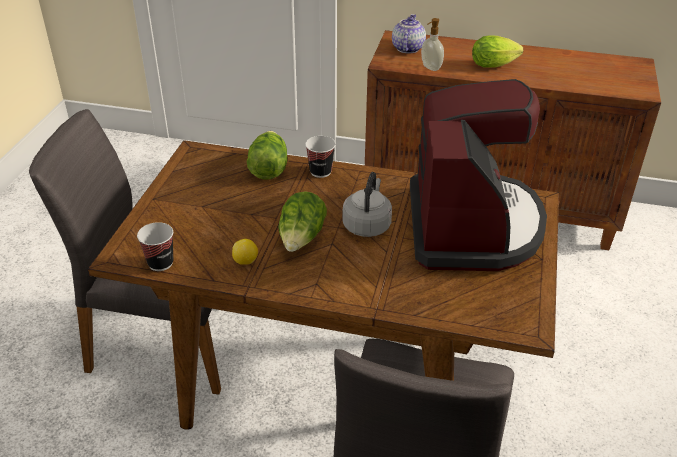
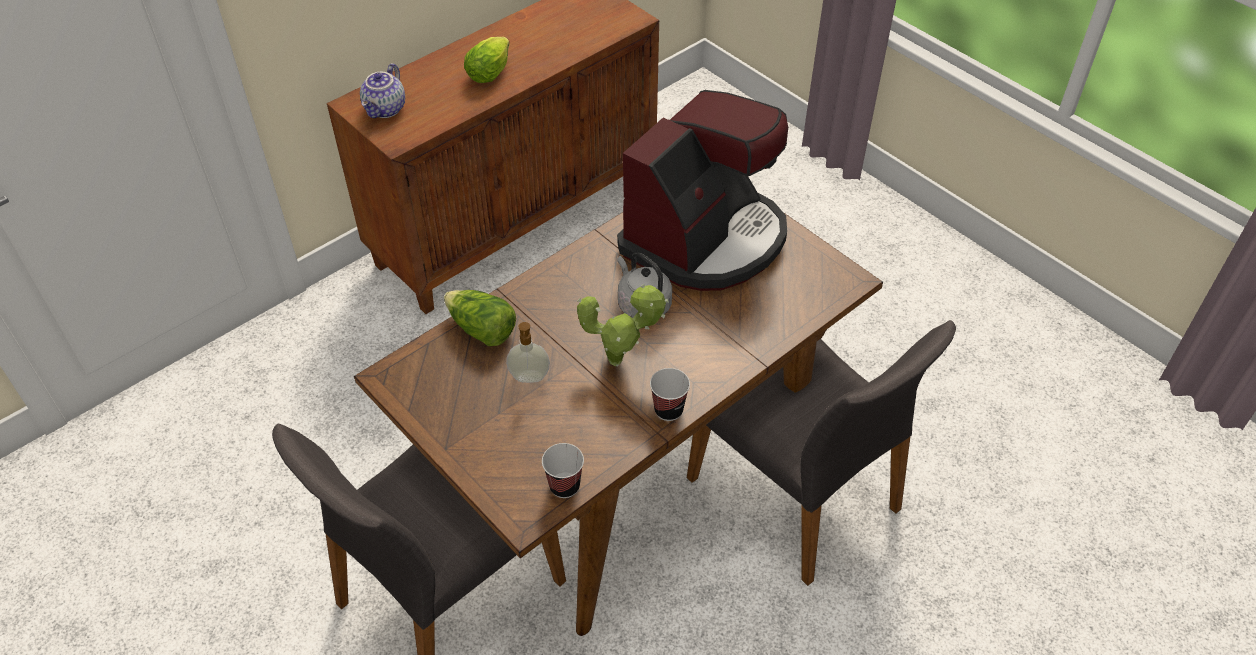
camera: 55 degrees left, 10 degrees up
lemon [232,239,258,265] -> none
lettuce [278,191,327,252] -> potted plant [577,284,669,366]
cup [305,136,336,178] -> cup moved to [650,368,690,421]
teapot [392,14,426,54] -> teapot turned 120 degrees counterclockwise [360,63,405,118]
coffee machine [410,79,547,271] -> coffee machine turned 90 degrees clockwise [617,90,788,291]
soap dispenser [421,18,444,71] -> soap dispenser moved to [506,322,550,383]

